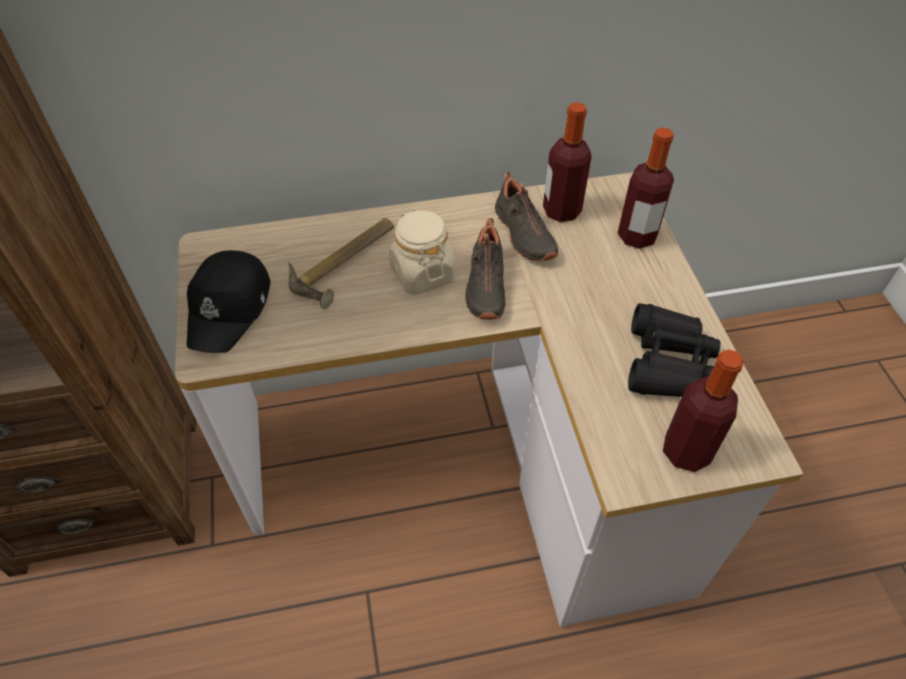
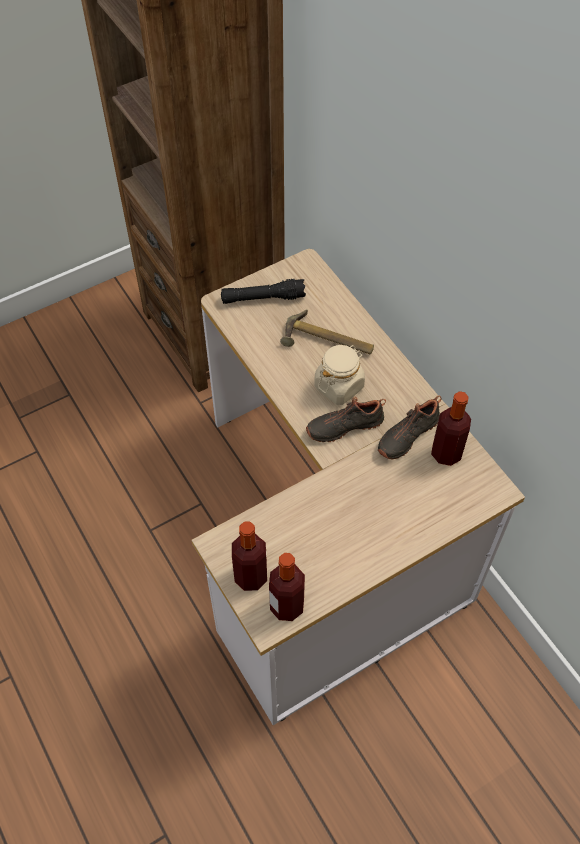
camera: 70 degrees right, 5 degrees up
black cap [186,250,271,353] -> black flashlight [221,279,306,304]
bottle [618,127,674,249] -> bottle moved to [269,553,305,621]
black binoculars [628,303,721,397] -> none

